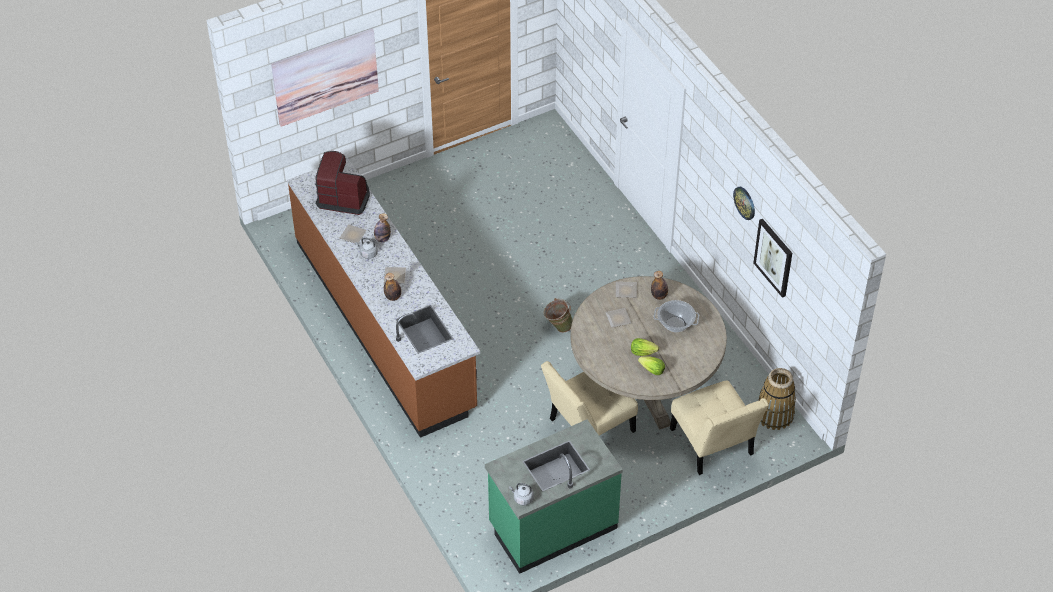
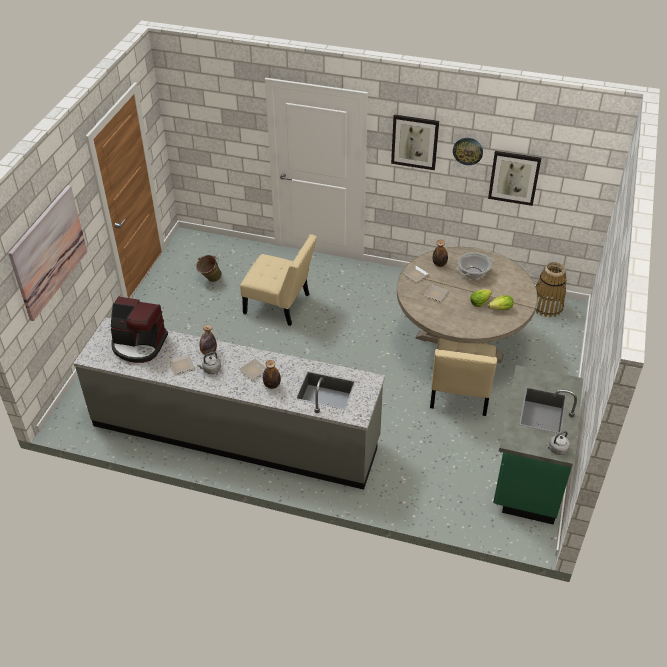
camera: 45 degrees left, 5 degrees down
brown counter [287,157,480,438] -> grey counter [73,317,385,490]
coffee machine [315,151,370,215] -> coffee machine turned 135 degrees counterclockwise [111,297,168,363]
green bucket [544,298,573,333] -> green bucket moved to [196,255,222,282]
beige chair [670,380,769,475] -> beige chair moved to [240,234,317,326]
none -> picture [391,114,439,170]

